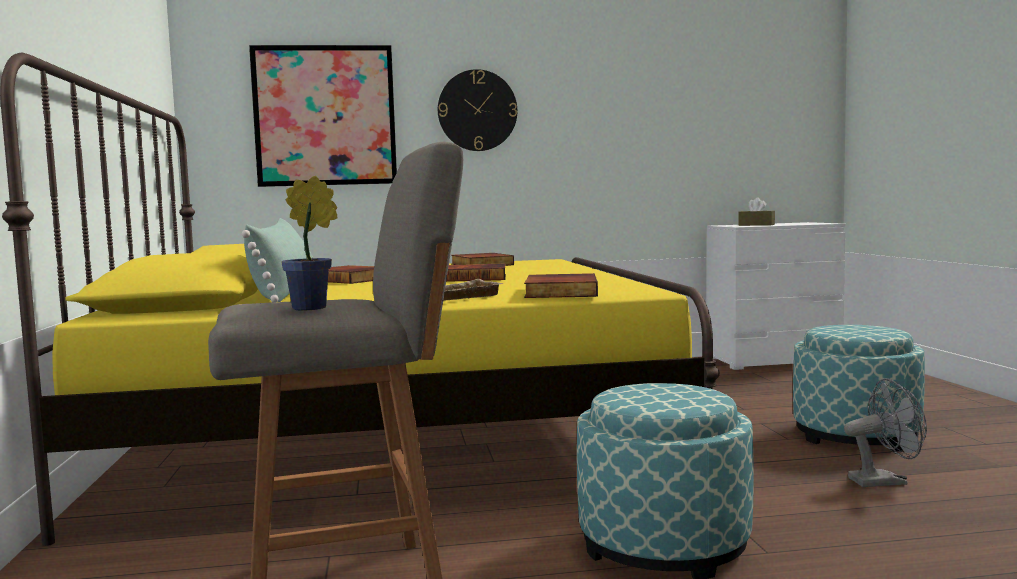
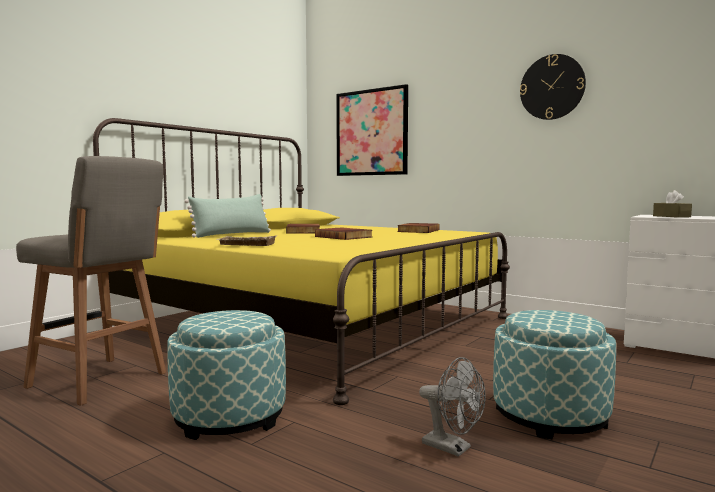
camera: 45 degrees right, 0 degrees up
potted plant [281,176,337,311] -> none
wall clock [438,69,517,151] -> wall clock moved to [520,54,586,120]
book [524,273,598,298] -> none

